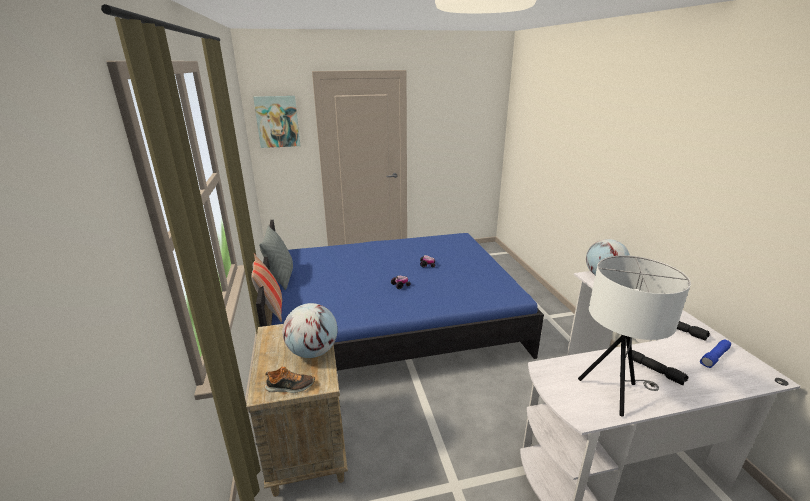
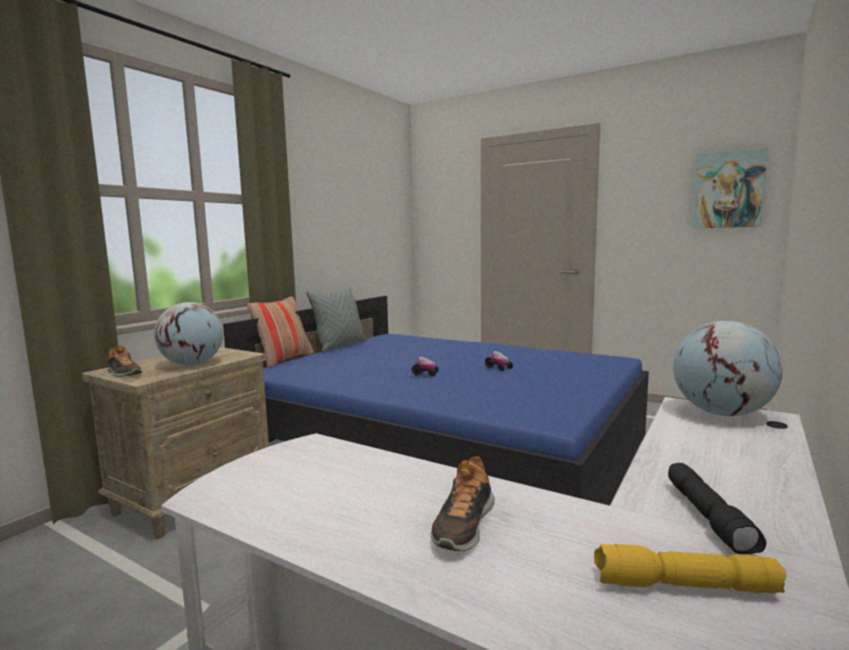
camera: 45 degrees right, 15 degrees down
picture [253,96,300,148] -> picture moved to [692,147,768,228]
white table lamp [578,255,691,416] -> none
black flashlight [632,350,688,385] -> shoe [431,456,495,551]
blue flashlight [700,339,731,368] -> yellow flashlight [594,544,787,593]

